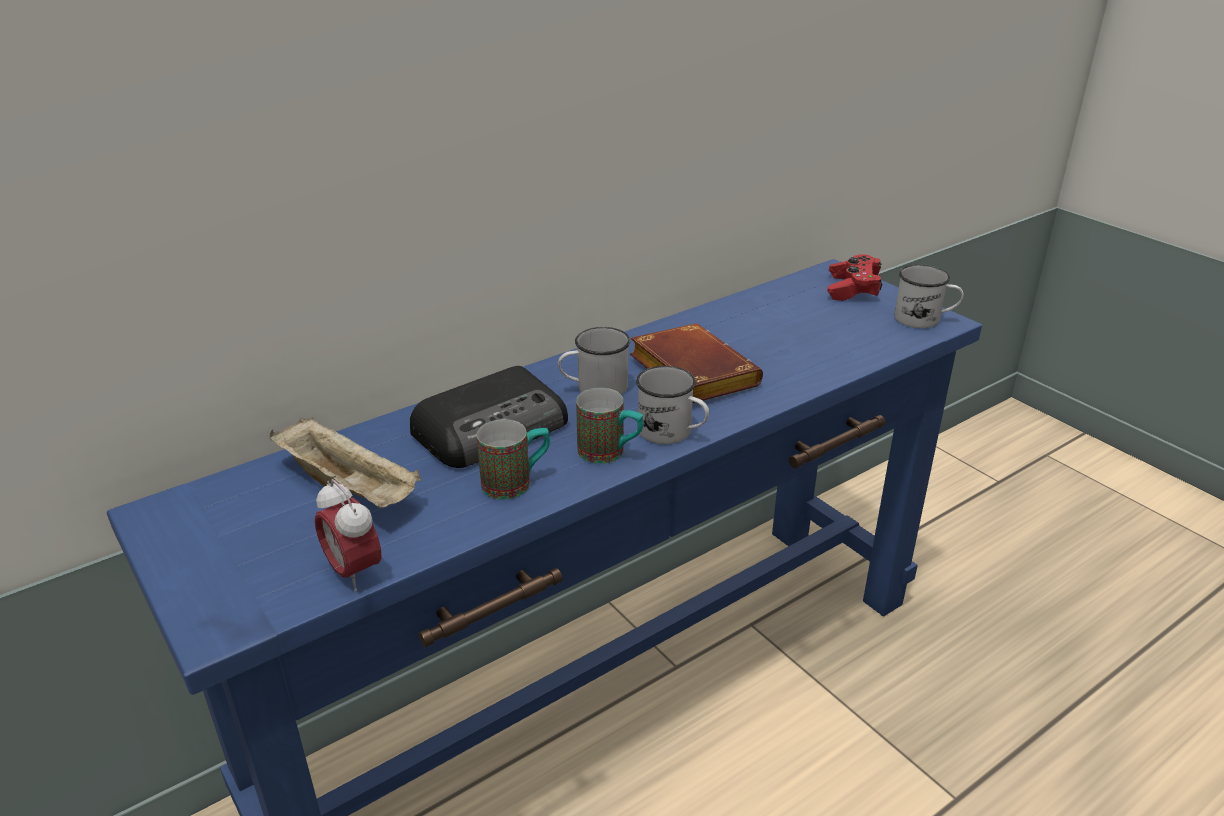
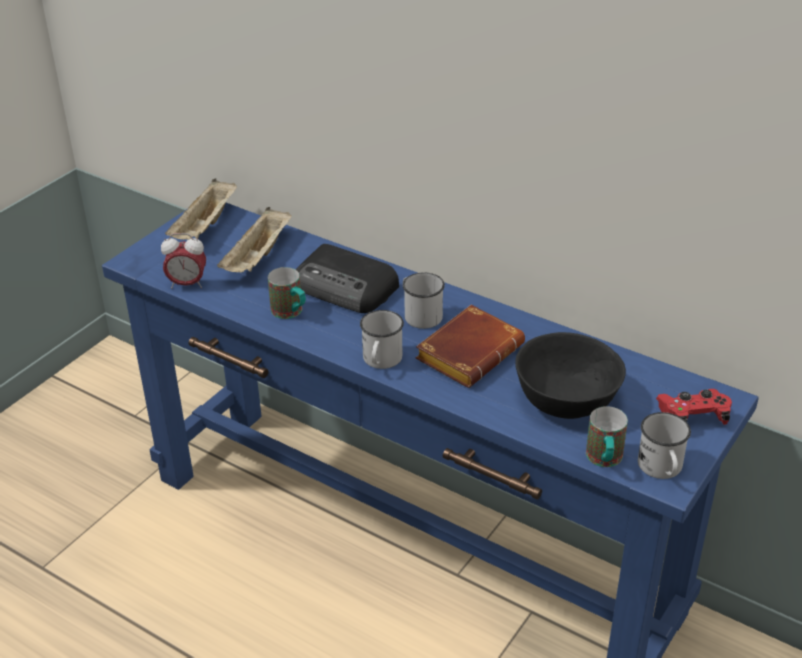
camera: 70 degrees right, 5 degrees up
alarm clock [315,479,382,591] -> alarm clock turned 120 degrees counterclockwise [161,233,206,288]
mug [576,388,644,464] -> mug moved to [586,406,628,467]
none -> beige tray [165,179,237,239]
none -> black bowl [515,332,626,419]

